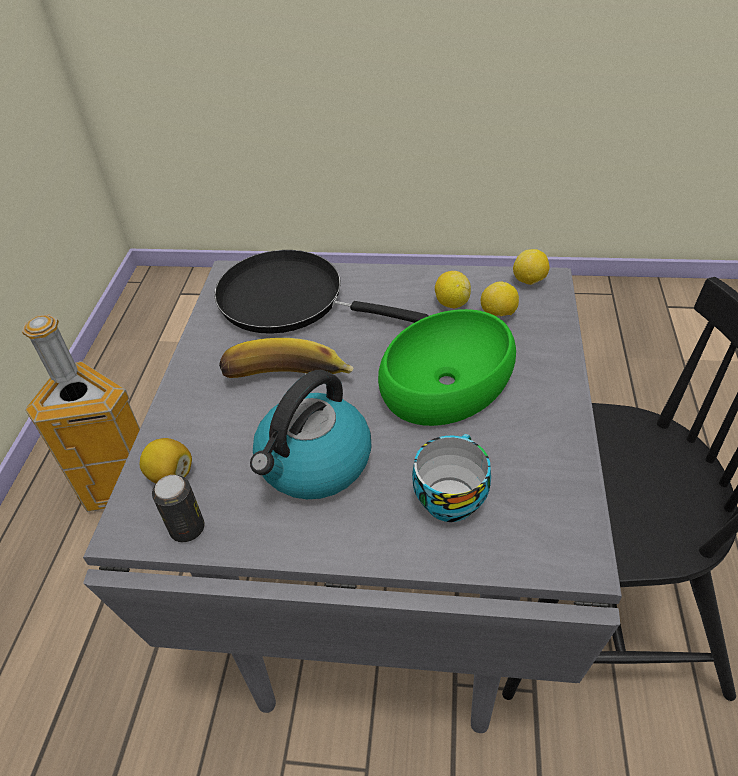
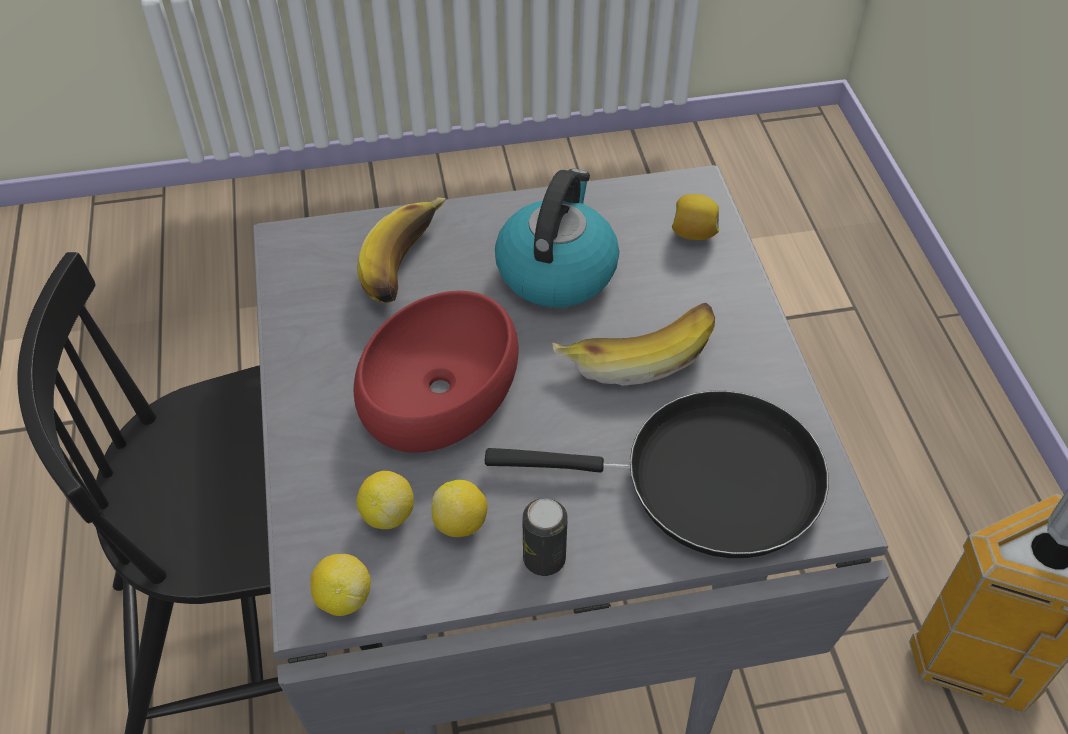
camera: 160 degrees right, 5 degrees up
can [152,475,205,542] -> can moved to [522,498,568,576]
green bowl [378,309,516,426] -> red bowl [354,291,519,453]
cup [412,434,491,522] -> banana [357,197,446,303]

